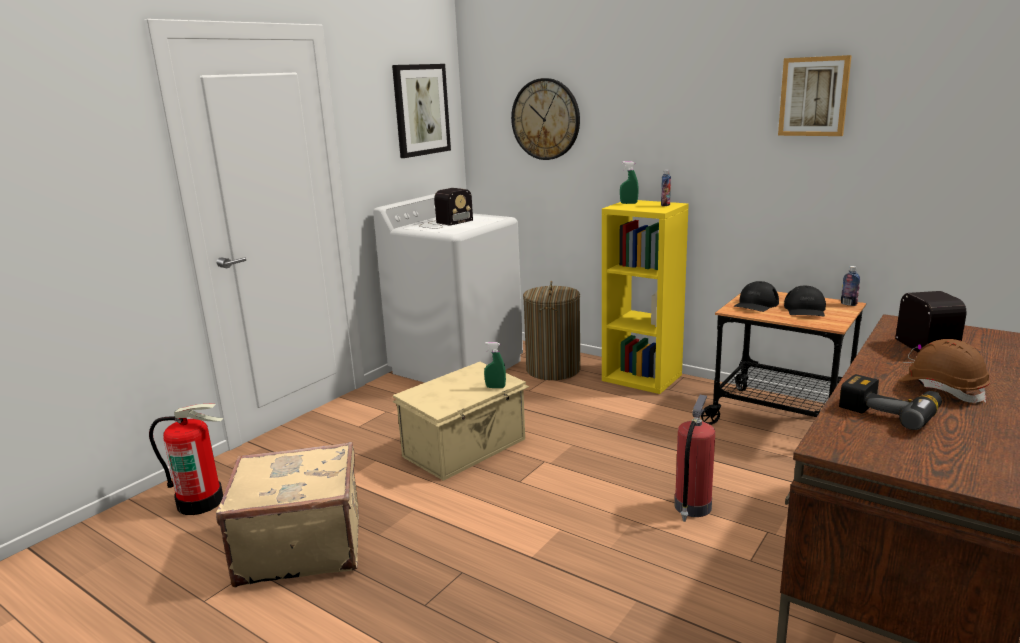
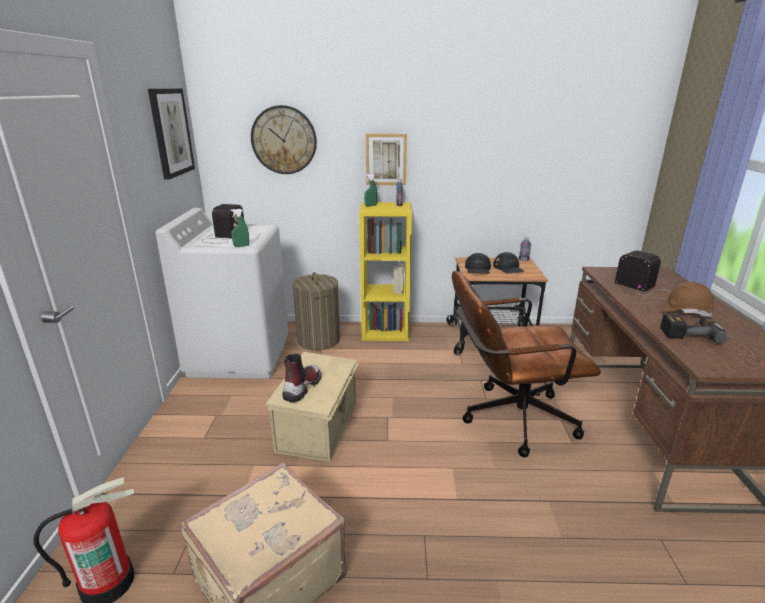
camera: 35 degrees left, 5 degrees up
green spray bottle [484,342,506,388] -> green spray bottle moved to [230,209,249,247]
fire extinguisher [675,395,715,522] -> brown office chair [452,271,601,457]
picture [778,55,852,136] -> picture moved to [366,134,407,185]
none -> boot [282,354,321,402]

